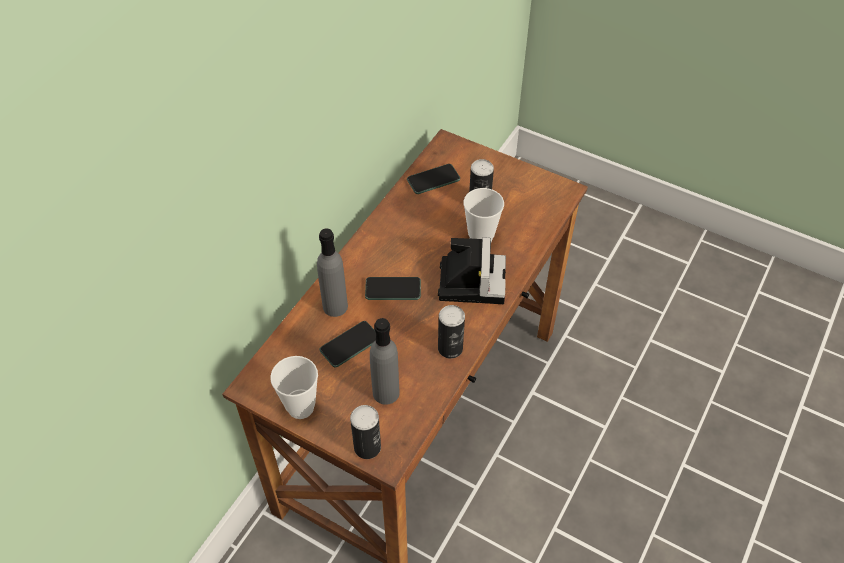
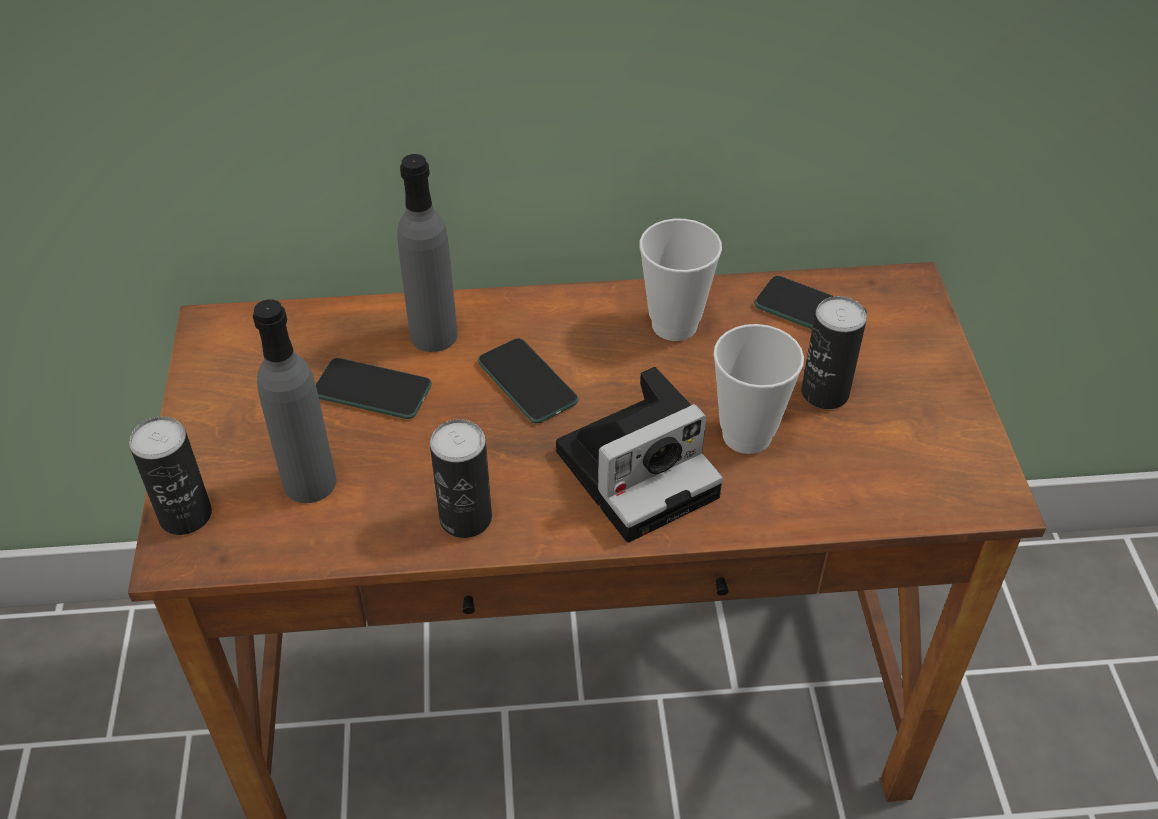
camera: 55 degrees right, 5 degrees down
cup [270,356,318,419] -> cup moved to [639,219,722,341]

